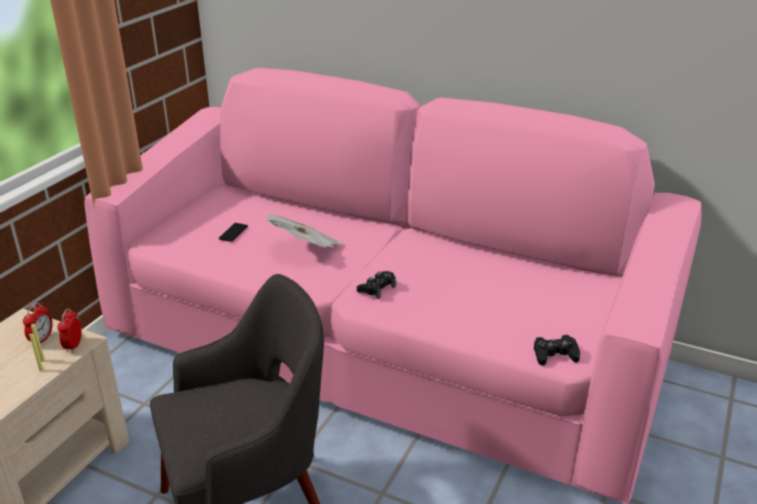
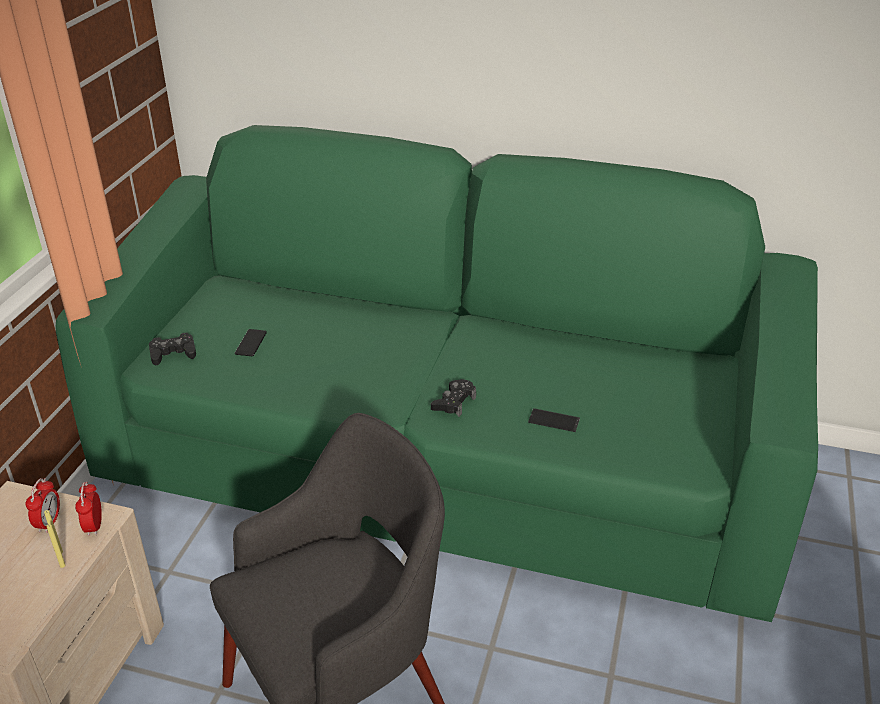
camera: 10 degrees left, 5 degrees up
pink sofa [84,68,702,504] -> green sofa [56,125,818,622]
newspaper [266,215,344,248] -> none
black game controller [534,335,580,366] -> black game controller moved to [149,332,196,365]
none -> phone [528,408,580,432]

